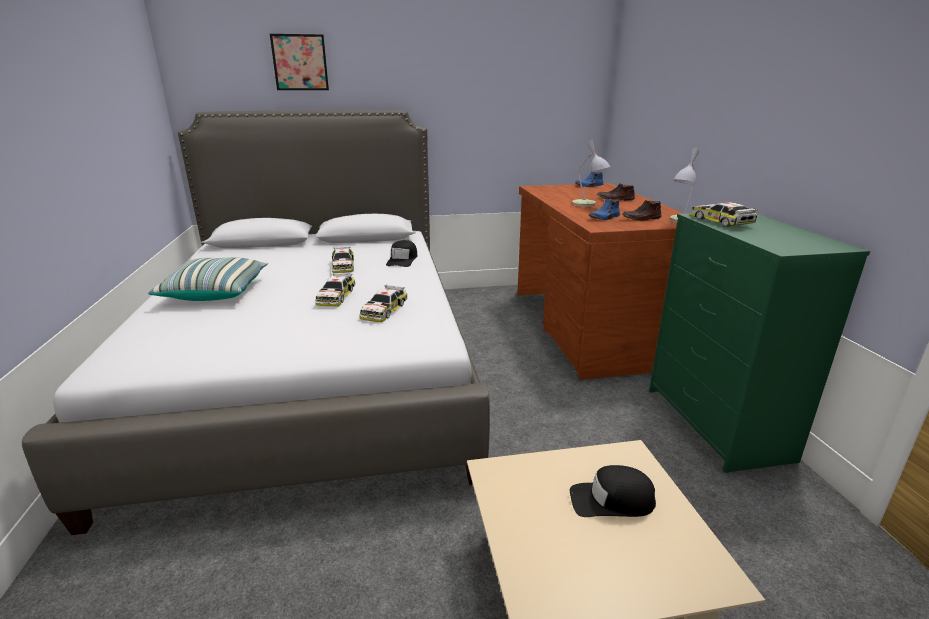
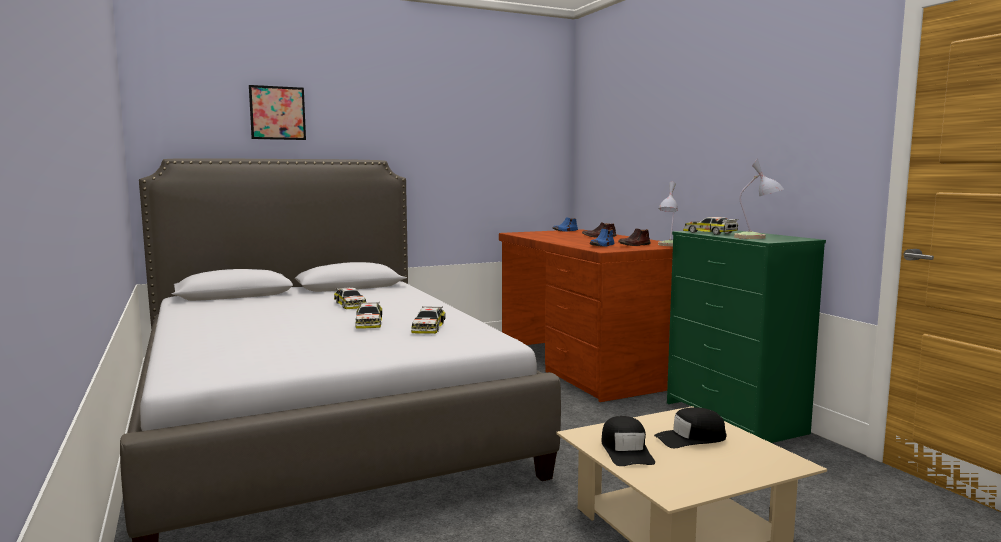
camera: 15 degrees left, 15 degrees down
pillow [148,257,268,301] -> none
black cap [386,240,417,267] -> black cap moved to [601,416,655,466]
table lamp [572,140,610,207] -> table lamp moved to [734,159,784,239]

